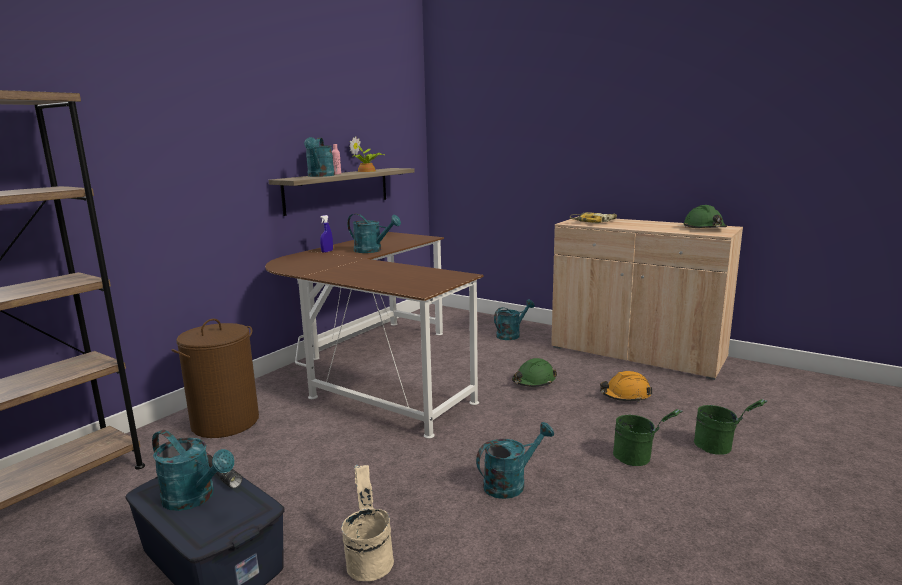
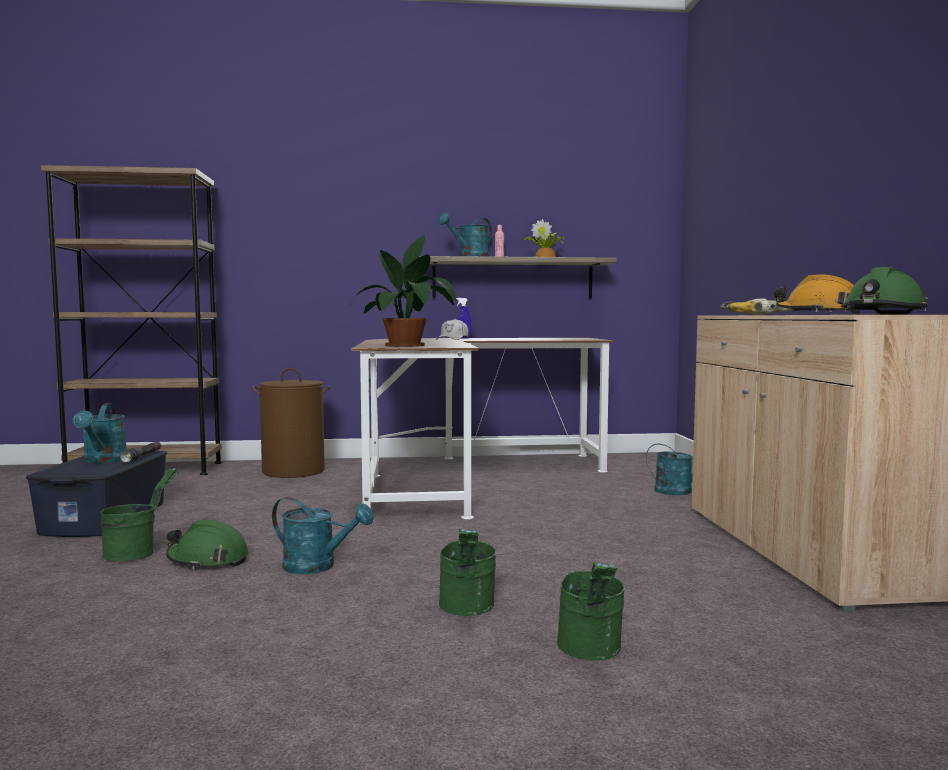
camera: 50 degrees right, 10 degrees down
beige bucket [341,465,394,581] -> green bucket [100,468,179,561]
turquoise watering can [347,214,401,253] -> none
green hard hat [512,358,557,387] -> green hard hat moved to [166,520,249,569]
orange hard hat [600,371,652,402] -> orange hard hat moved to [774,275,860,315]
none -> potted plant [355,236,457,347]
none -> white cap [436,319,469,340]

